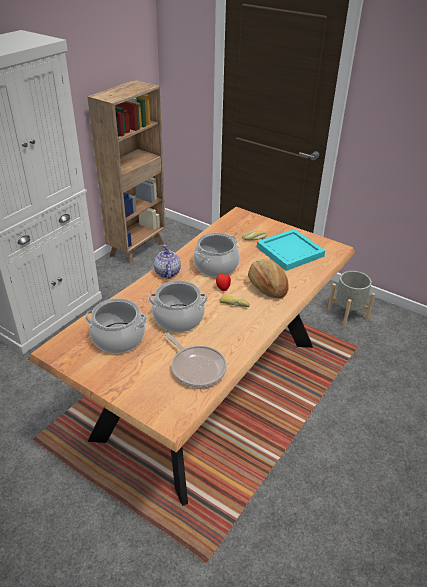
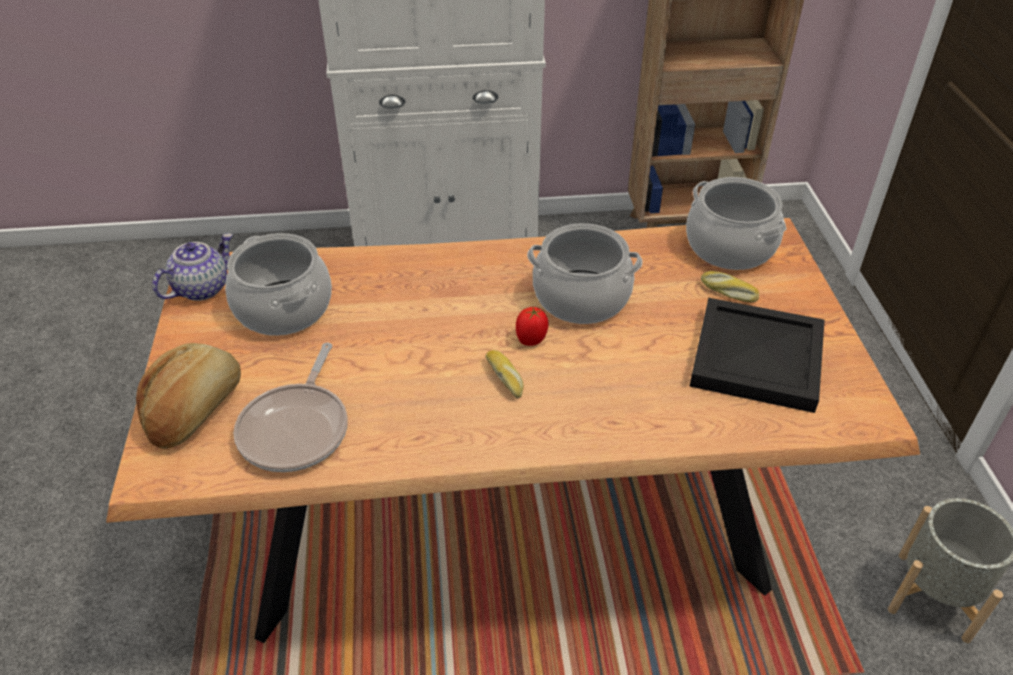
camera: 50 degrees right, 5 degrees up
cooking pot [148,280,208,333] -> cooking pot moved to [686,177,786,270]
teapot [154,245,181,279] -> teapot moved to [152,233,233,301]
bread [248,259,289,298] -> bread moved to [136,343,241,449]
turquoise tray [257,229,325,271] -> black tray [689,298,825,413]

